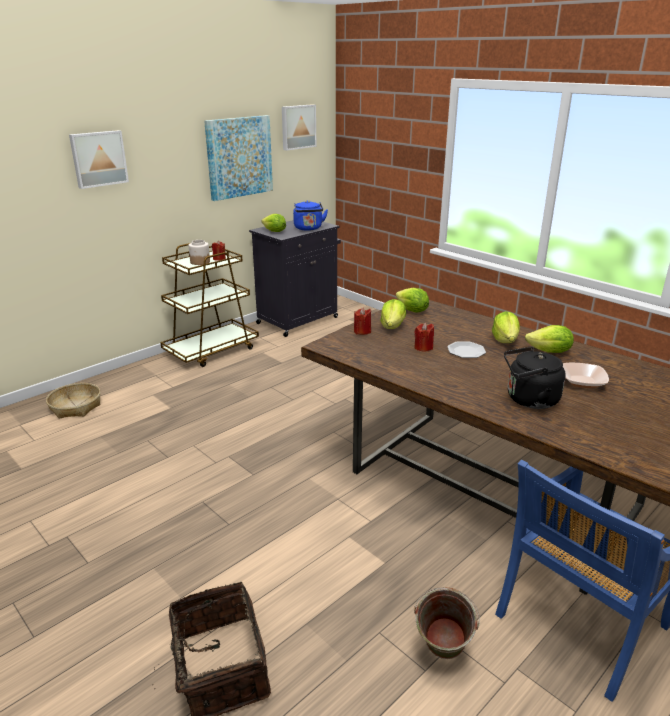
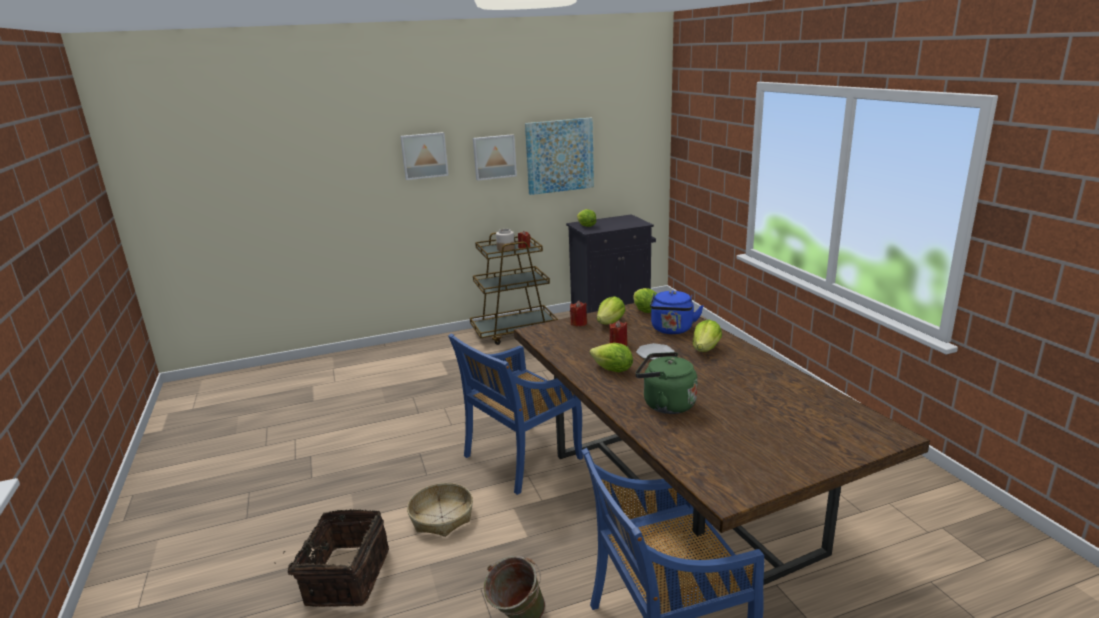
camera: 25 degrees right, 5 degrees down
basket [46,383,100,419] -> basket moved to [407,483,473,537]
picture [282,104,316,151] -> picture moved to [473,134,517,181]
blue kettle [293,200,328,231] -> blue kettle moved to [650,290,703,334]
black kettle [504,347,566,409] -> green kettle [635,352,698,414]
lettuce [525,325,574,353] -> lettuce moved to [590,343,633,372]
bowl [563,363,609,388] -> none
none -> blue chair [448,334,583,495]

